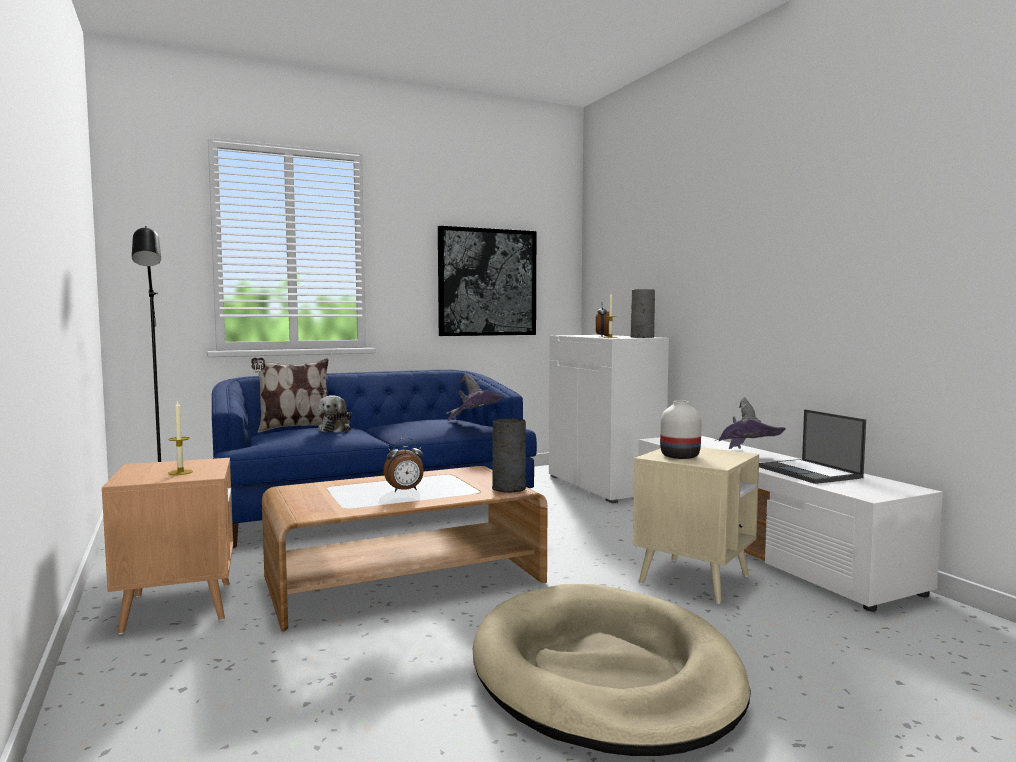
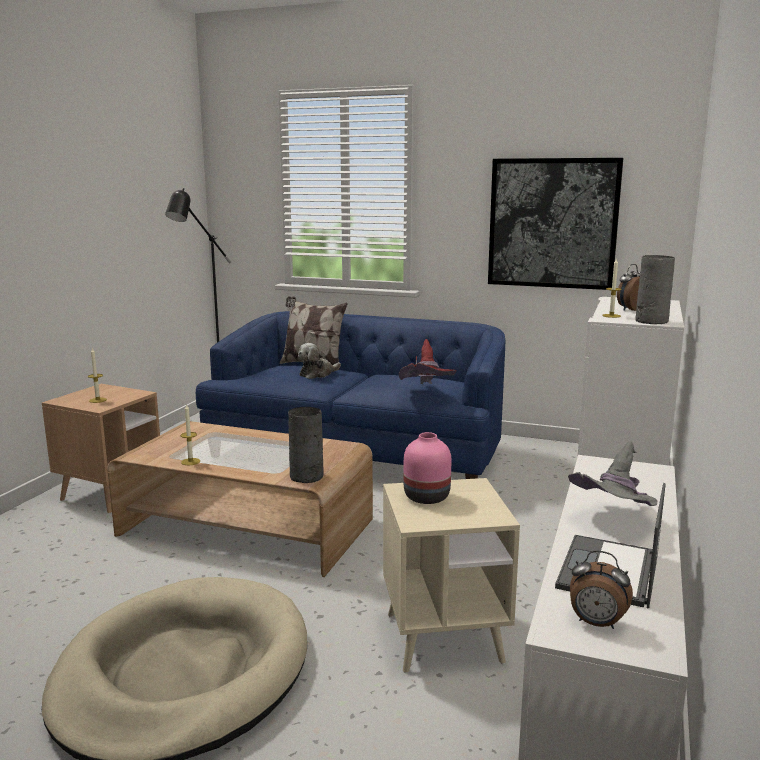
camera: 45 degrees right, 10 degrees up
alarm clock [383,438,424,492] -> alarm clock moved to [570,550,633,629]
grey hat [446,373,505,421] -> red hat [399,339,457,384]
white vase [660,400,701,459] -> pink vase [404,432,451,504]
none -> candle [181,404,200,465]

